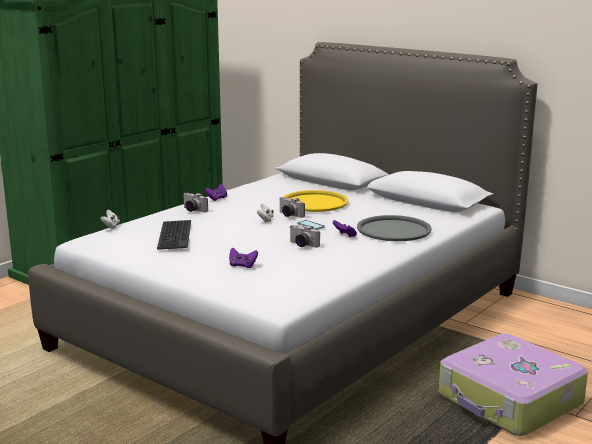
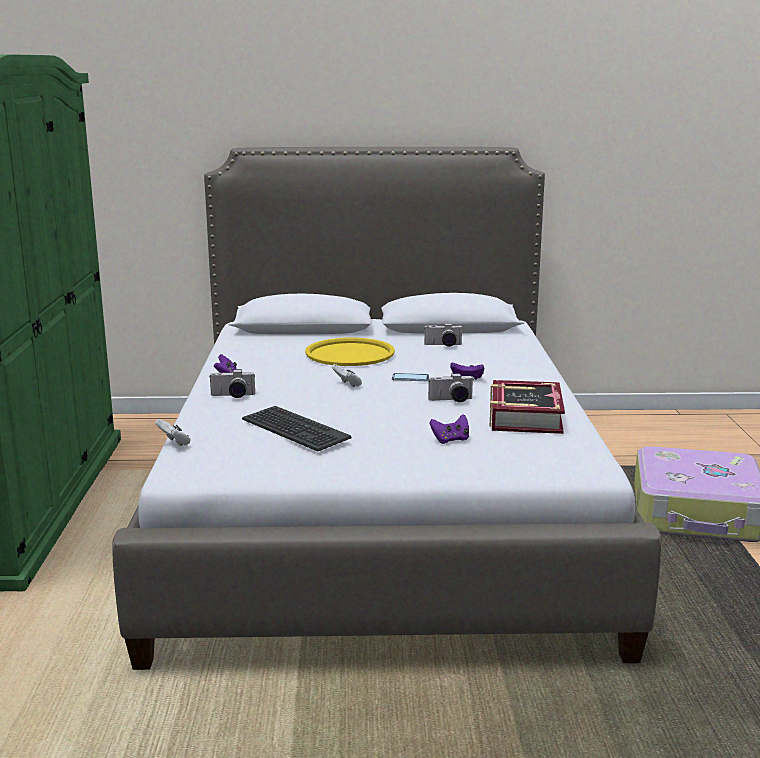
camera: 40 degrees left, 0 degrees up
camera [280,197,305,218] -> camera moved to [424,323,462,347]
grey tray [357,215,432,241] -> none
none -> book [490,380,565,434]

